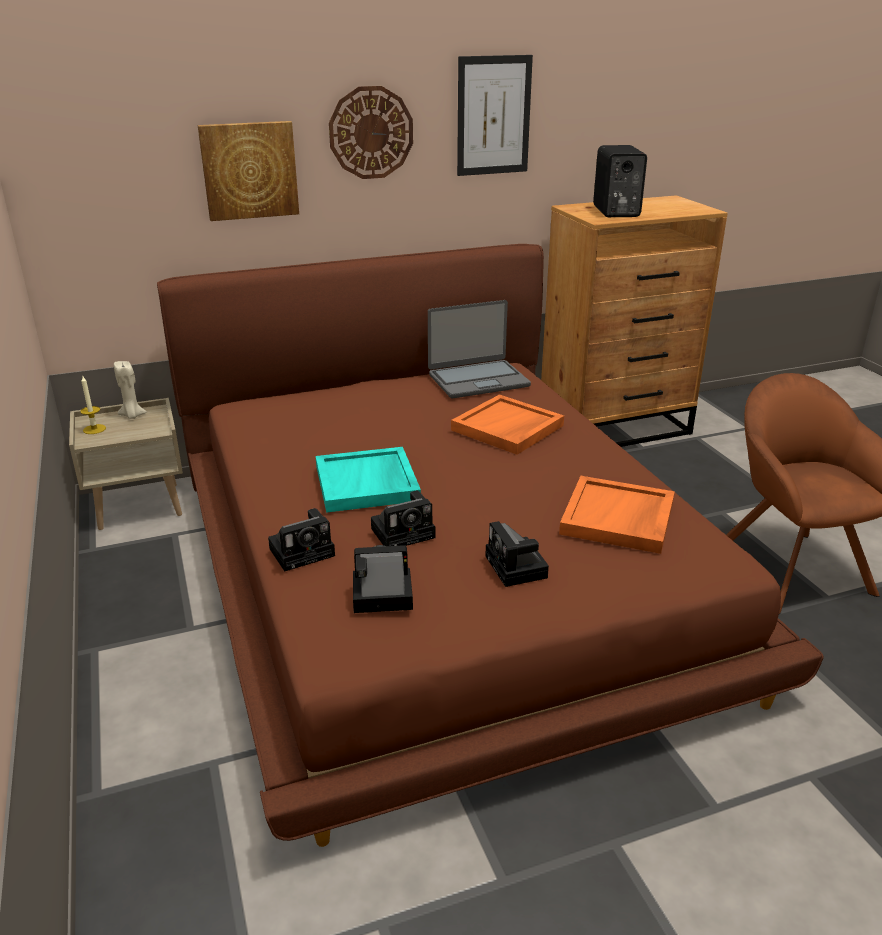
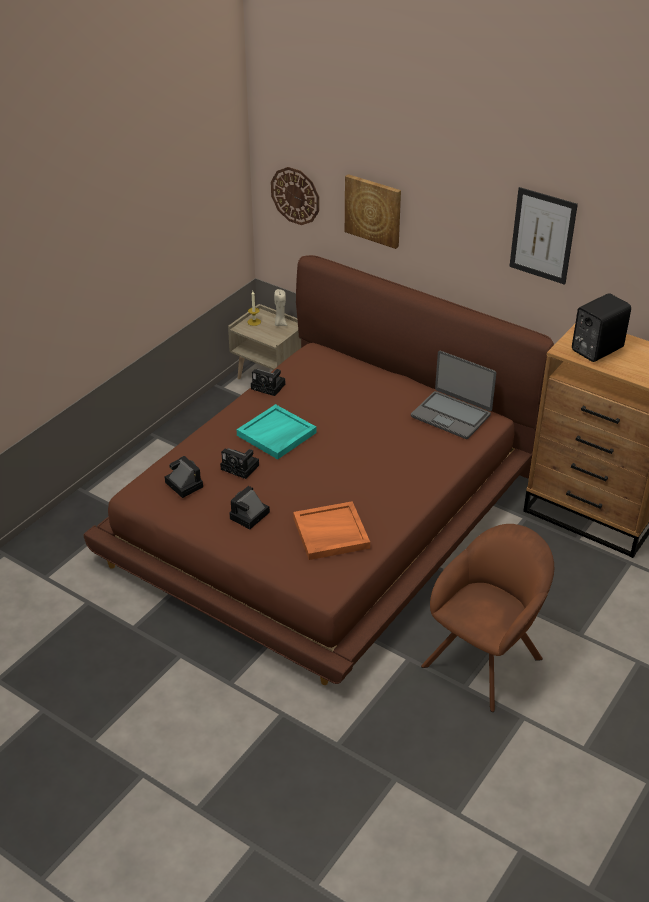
camera: 55 degrees right, 10 degrees up
camera [268,508,335,571] -> camera moved to [251,369,285,396]
wall clock [329,86,413,179] -> wall clock moved to [271,167,319,225]
orange tray [451,395,564,455] -> none

